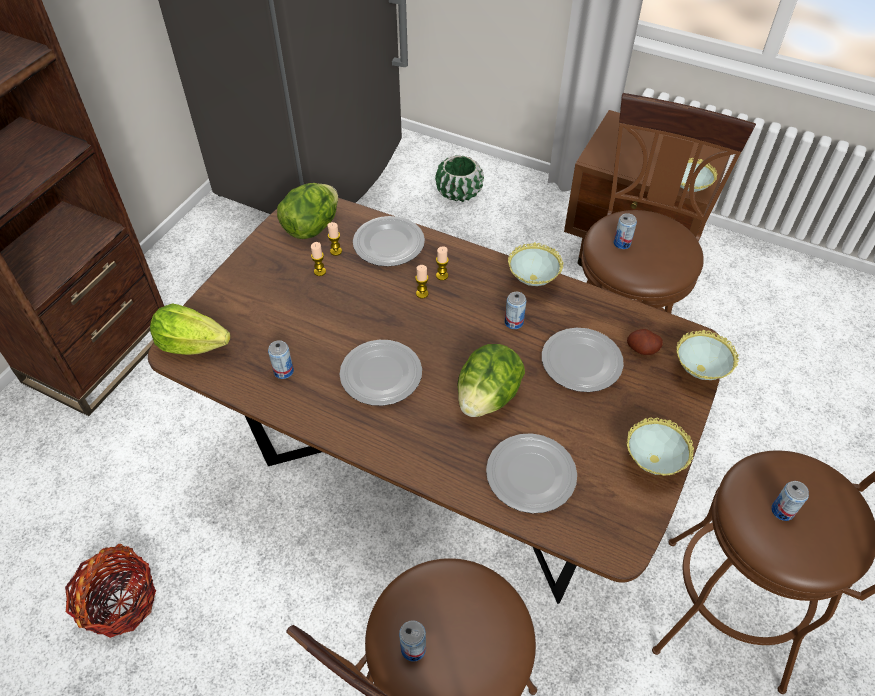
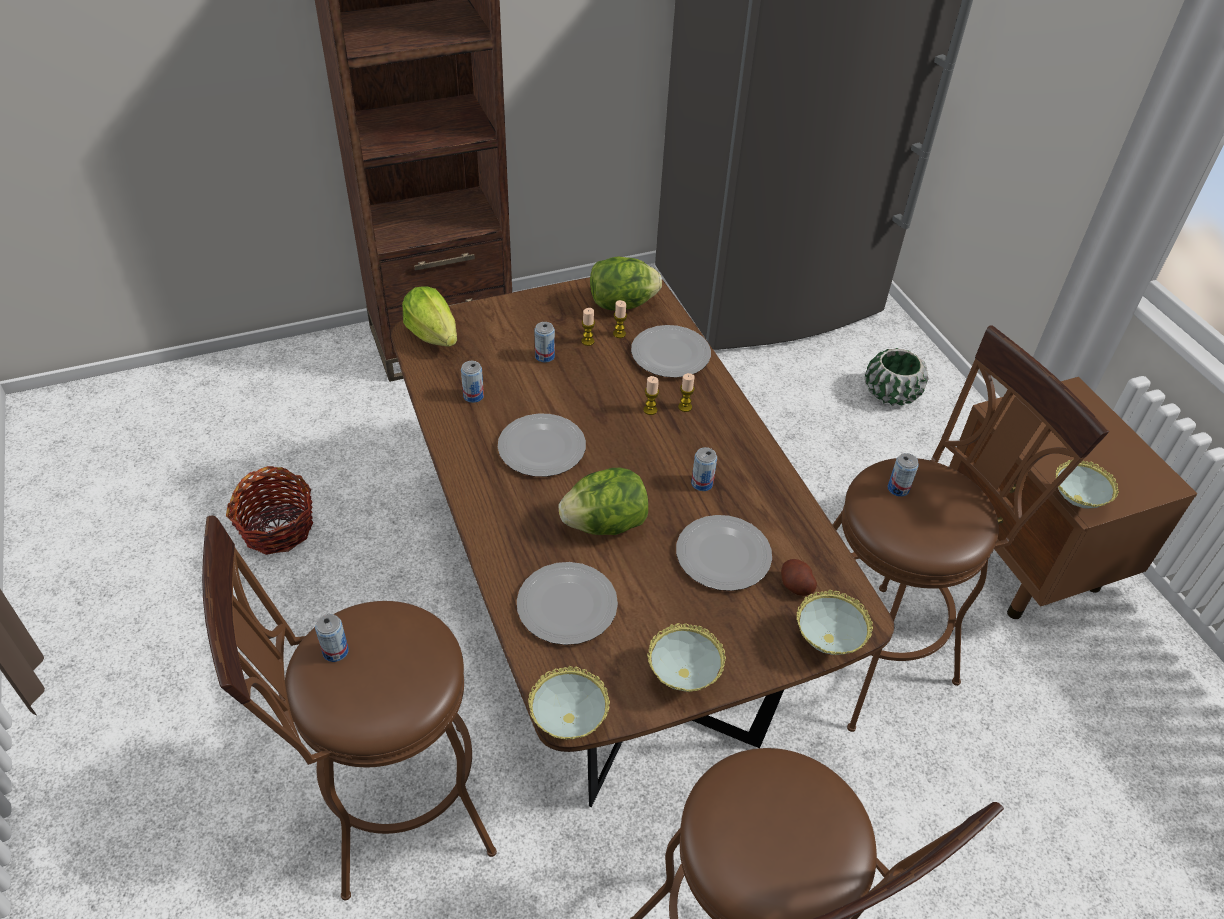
camera: 40 degrees right, 5 degrees down
bowl [508,242,563,286] -> bowl moved to [528,666,610,740]
can [771,481,809,521] -> can moved to [534,322,555,362]

